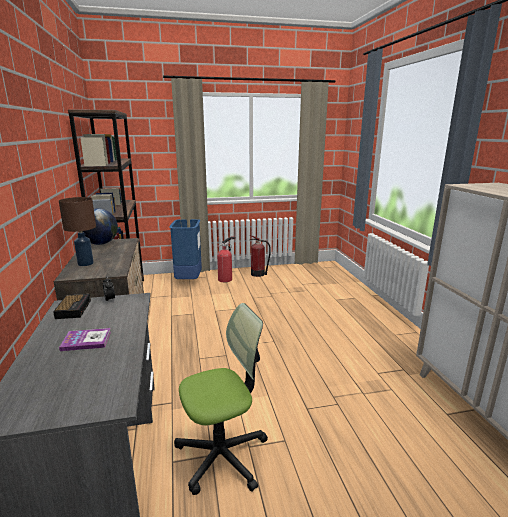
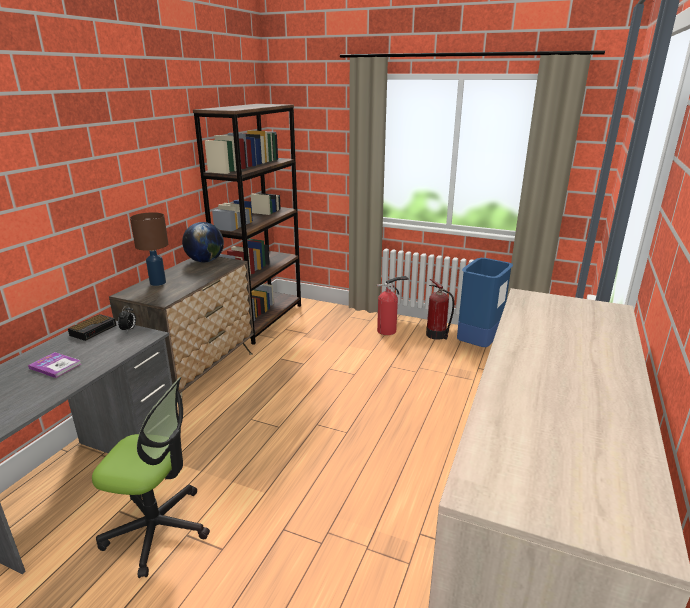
camera: 35 degrees right, 5 degrees up
blue trash can [169,219,202,279] -> blue trash can moved to [457,258,513,347]

